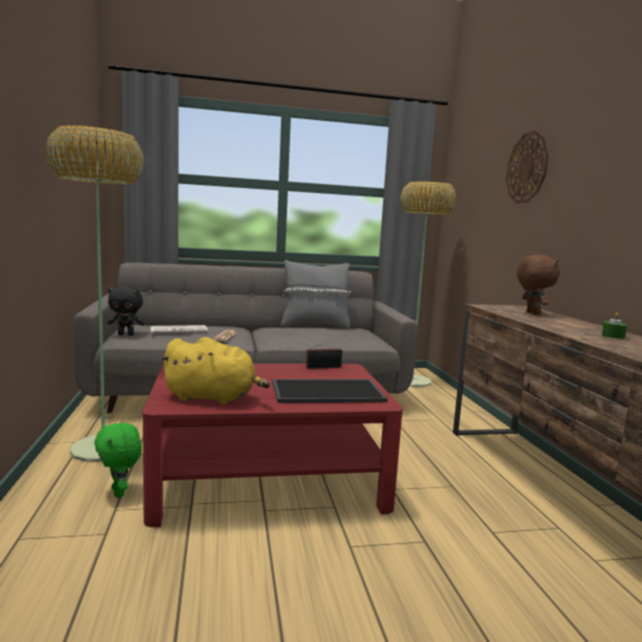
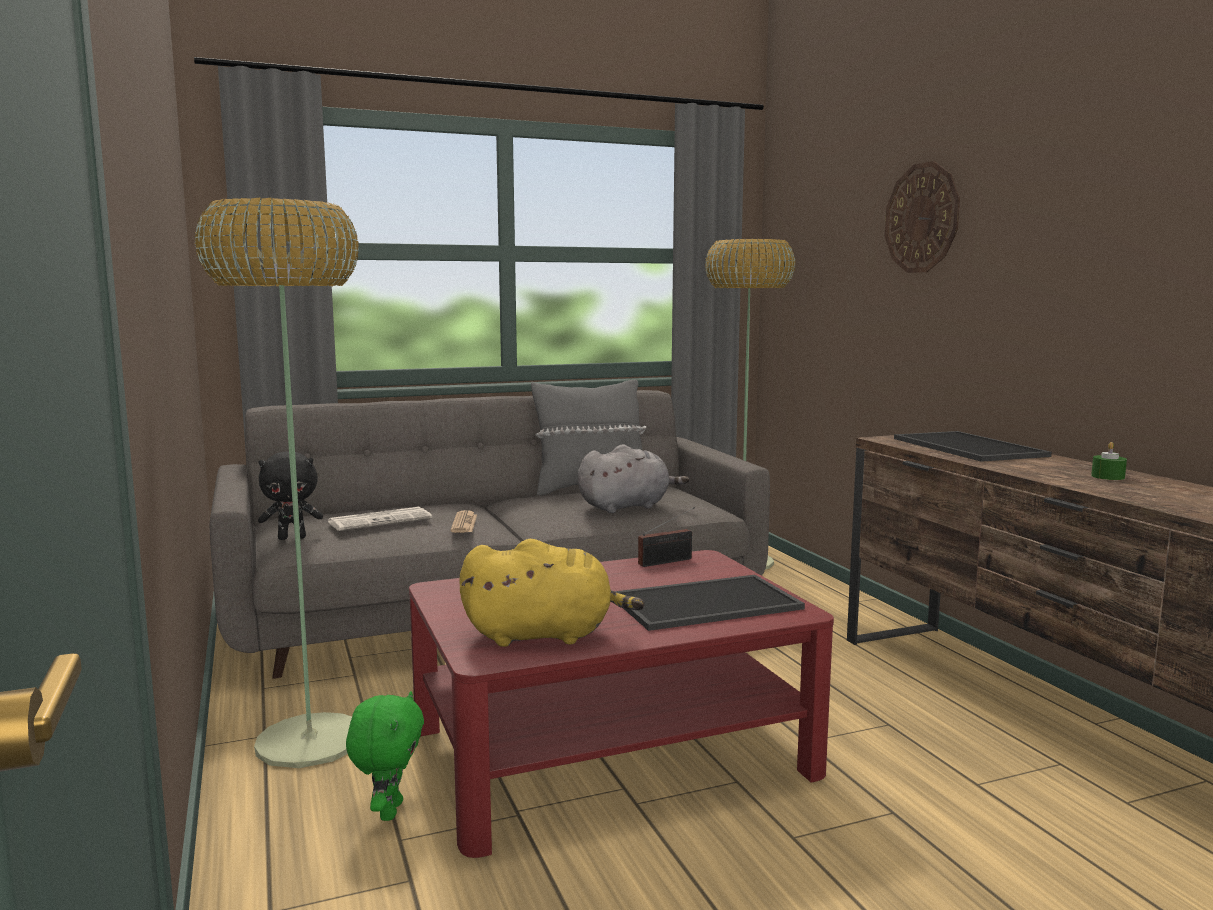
camera: 10 degrees left, 0 degrees up
green plush toy [94,423,142,498] -> green plush toy turned 135 degrees counterclockwise [346,691,424,821]
brown plush toy [517,255,560,315] -> tray [894,431,1052,462]
none -> grey plush toy [578,445,689,513]

